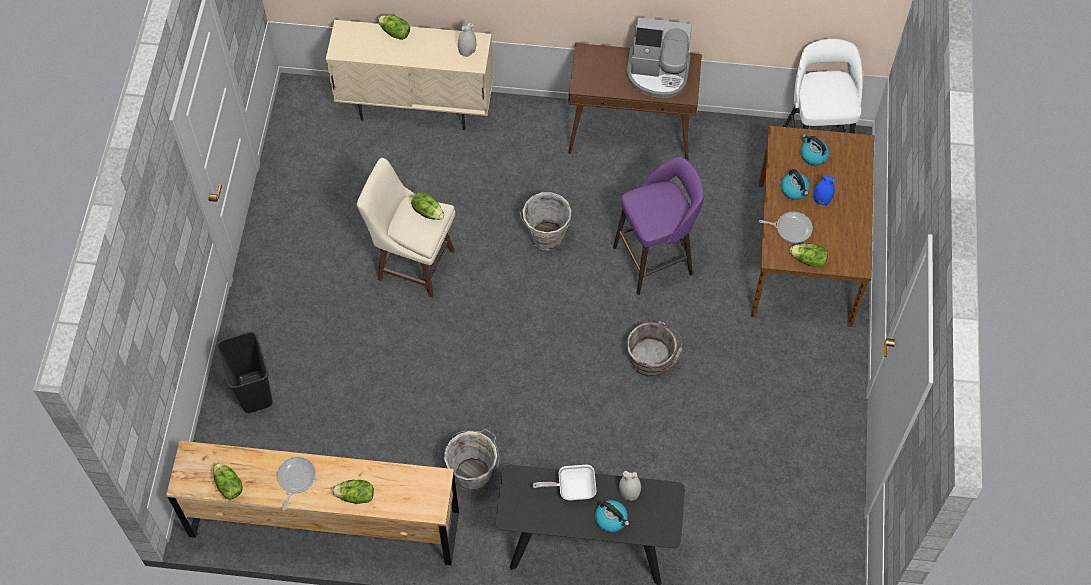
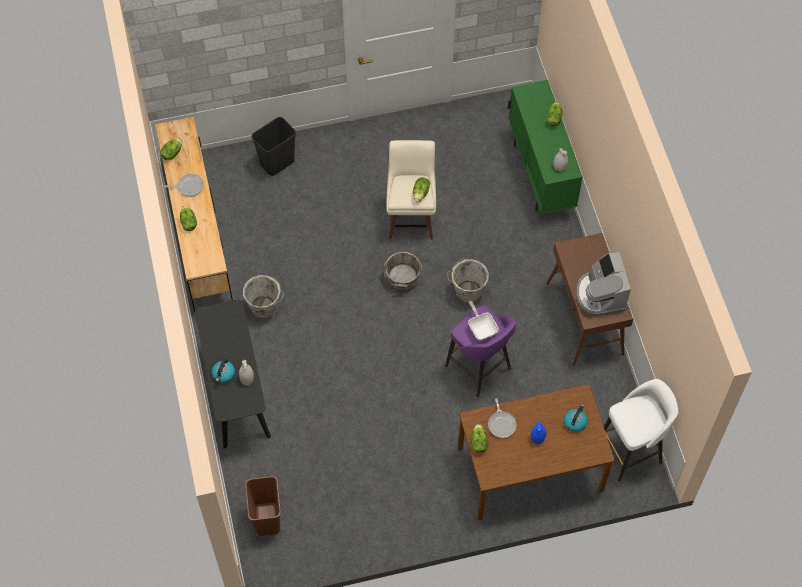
camera: 70 degrees right, 0 degrees up
beige cabinet [326,20,494,130] -> green cabinet [507,80,583,214]
frying pan [533,465,596,500] -> frying pan moved to [468,301,499,340]
grey bucket [626,321,683,376] -> grey bucket moved to [384,251,422,291]
kettle [781,169,810,200] -> none
none -> brown trash can [245,476,281,536]

